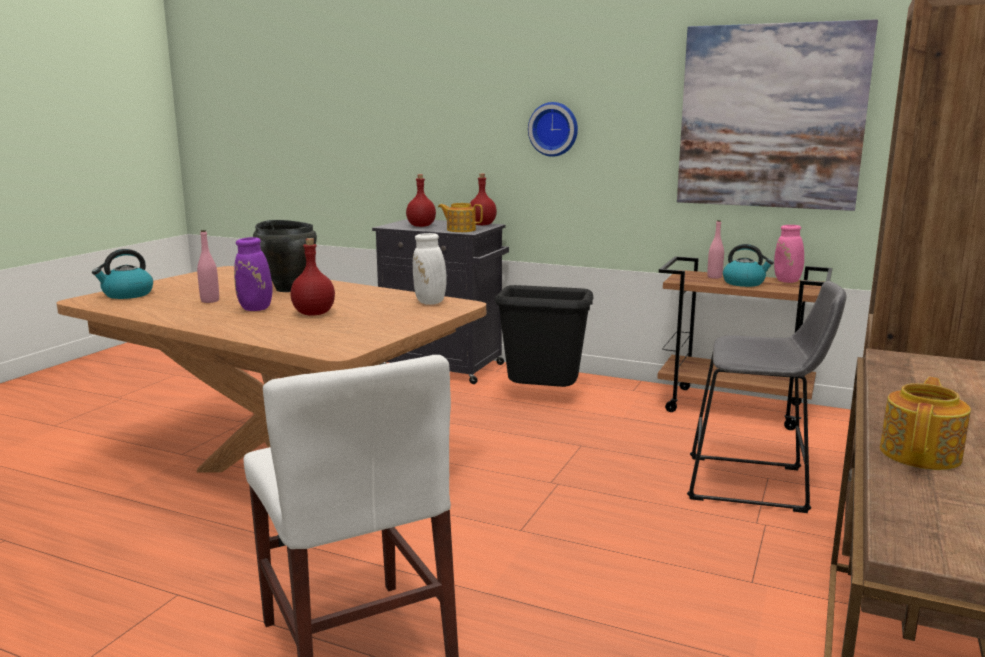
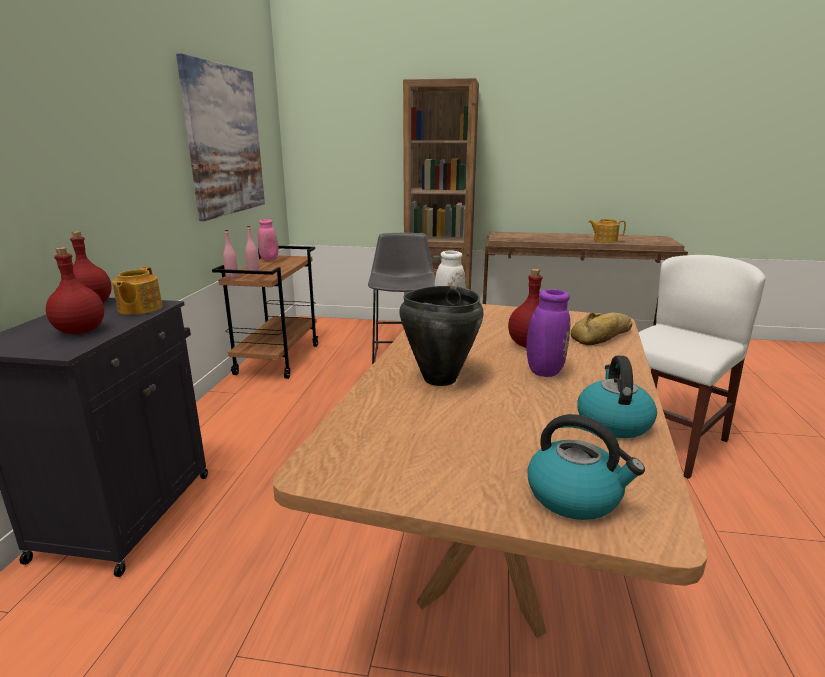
camera: 105 degrees left, 5 degrees up
pink bottle [197,230,219,303] -> pink bottle moved to [223,230,238,279]
black trash can [495,285,593,387] -> none
wall clock [528,102,578,157] -> none
kettle [723,244,774,287] -> kettle moved to [577,355,657,438]
none -> bread [571,312,632,345]

